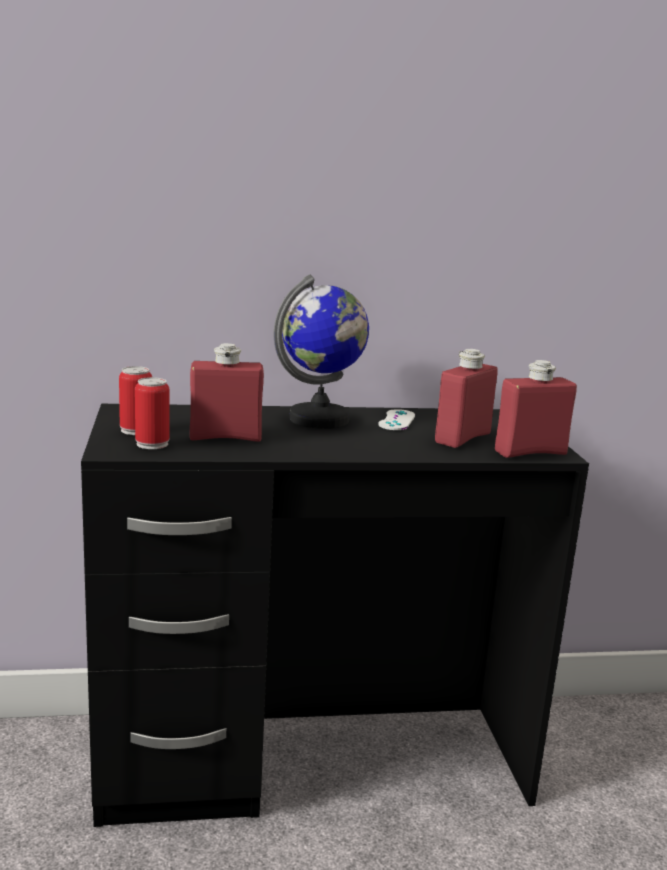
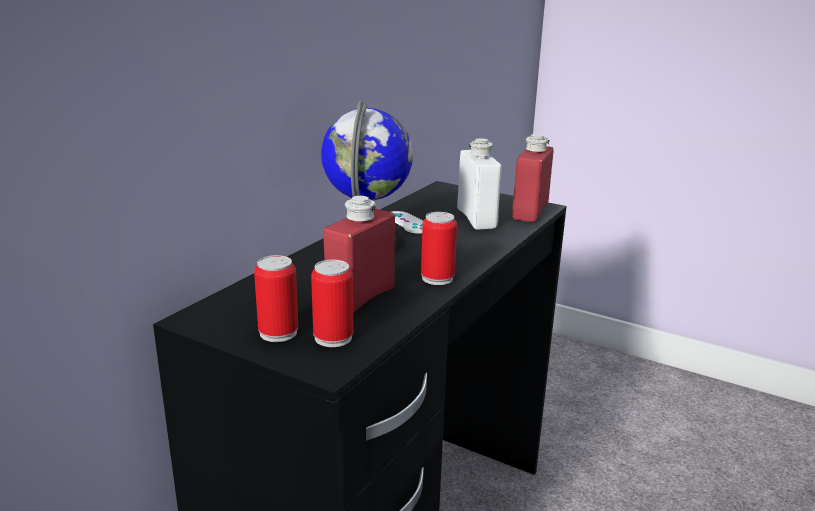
camera: 50 degrees left, 5 degrees up
red bottle [435,349,498,448] -> white bottle [457,138,502,229]
none -> can [421,212,457,285]

